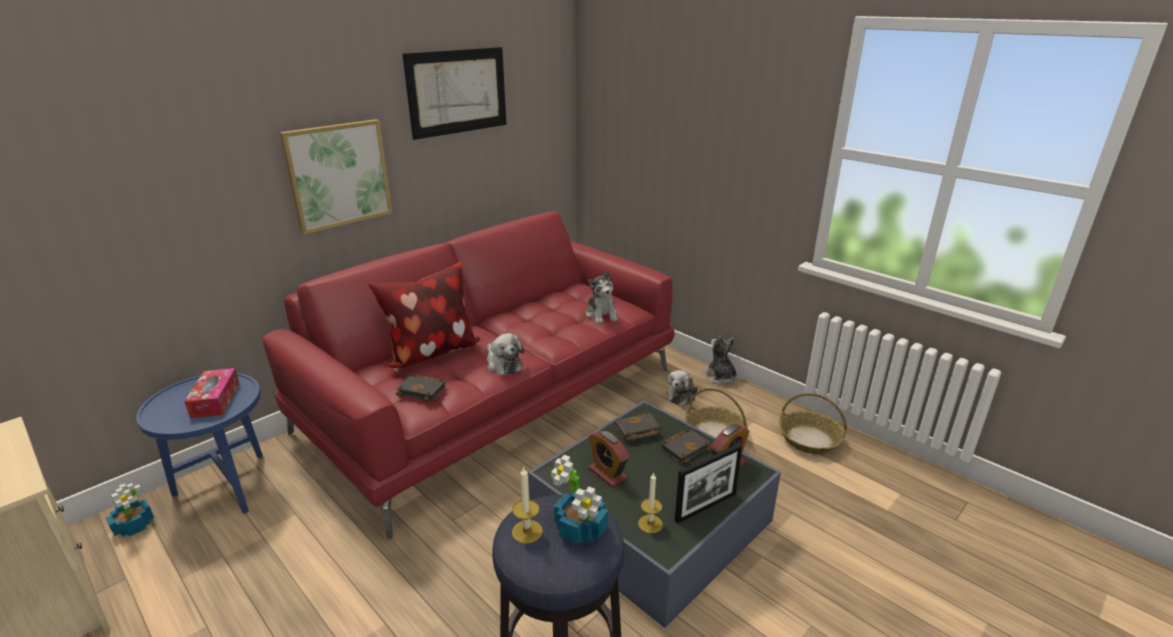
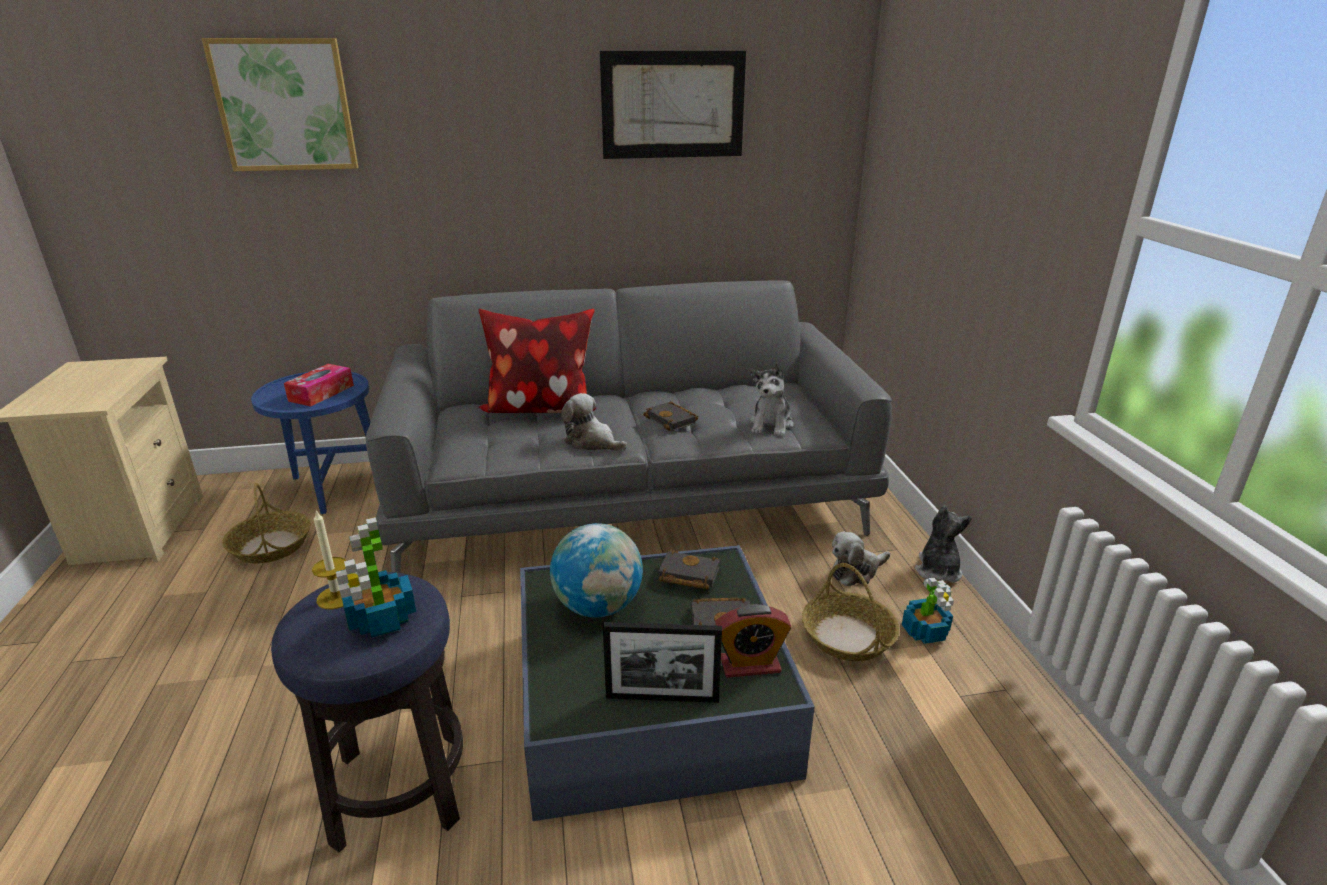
camera: 35 degrees right, 0 degrees up
potted plant [105,483,154,537] -> potted plant moved to [902,578,954,644]
red sofa [262,211,675,539] -> grey sofa [365,280,892,573]
picture [279,119,393,234] -> picture moved to [202,38,358,171]
black book [396,374,446,402] -> black book moved to [643,401,698,431]
plush toy [487,333,524,375] -> plush toy turned 120 degrees clockwise [561,393,627,451]
alarm clock [589,430,629,487] -> globe [550,523,643,618]
candle [638,472,663,533] -> none
basket [779,393,847,454] -> basket moved to [222,483,311,563]

